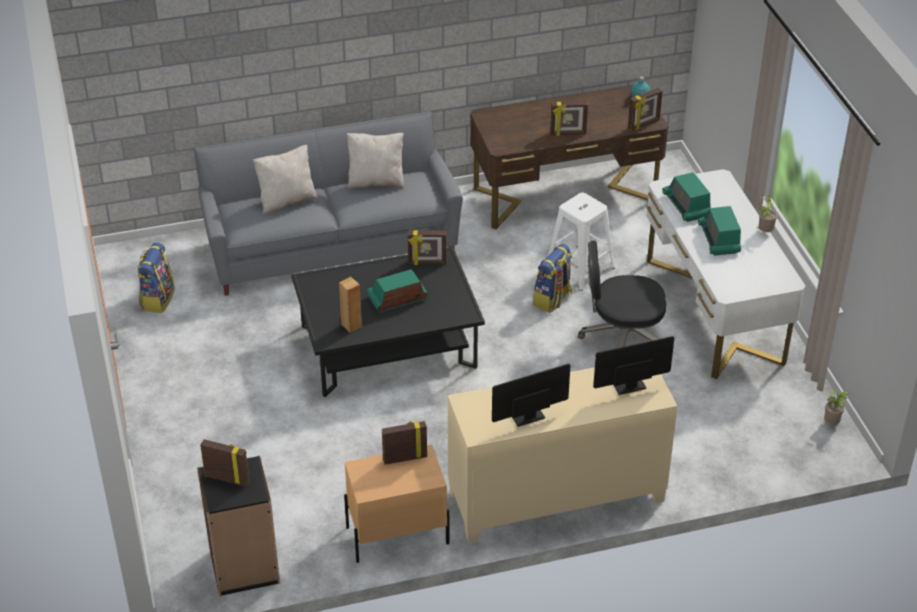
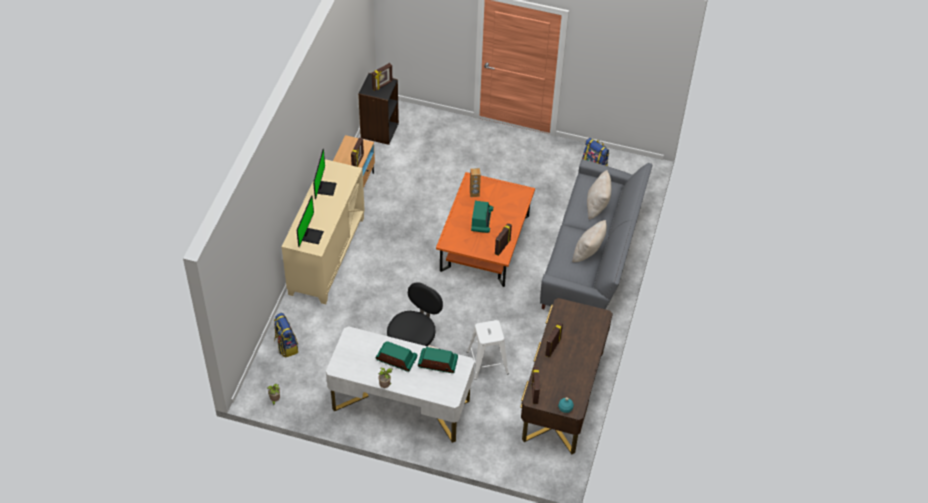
camera: 120 degrees right, 10 degrees up
black coffee table [292,247,485,397] -> orange coffee table [436,172,535,287]
backpack [533,244,572,313] -> backpack moved to [274,313,298,358]

